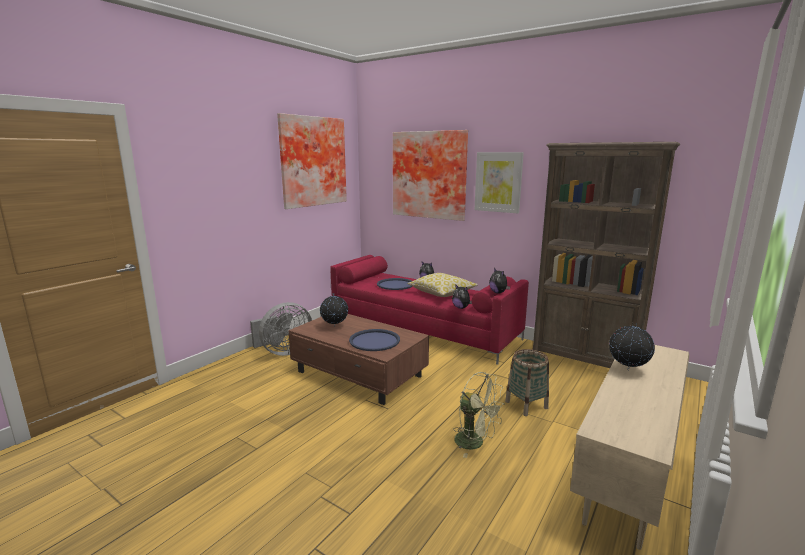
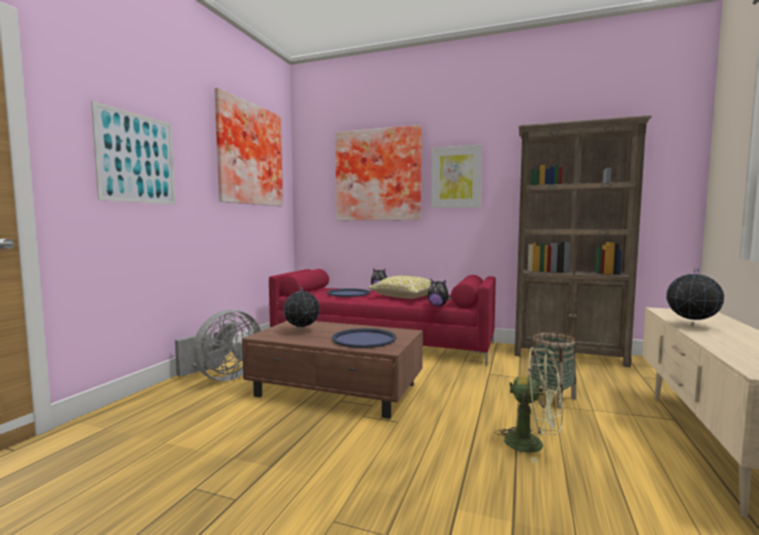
camera: 15 degrees left, 10 degrees down
plush toy [489,268,510,294] -> none
none -> picture [91,101,176,205]

